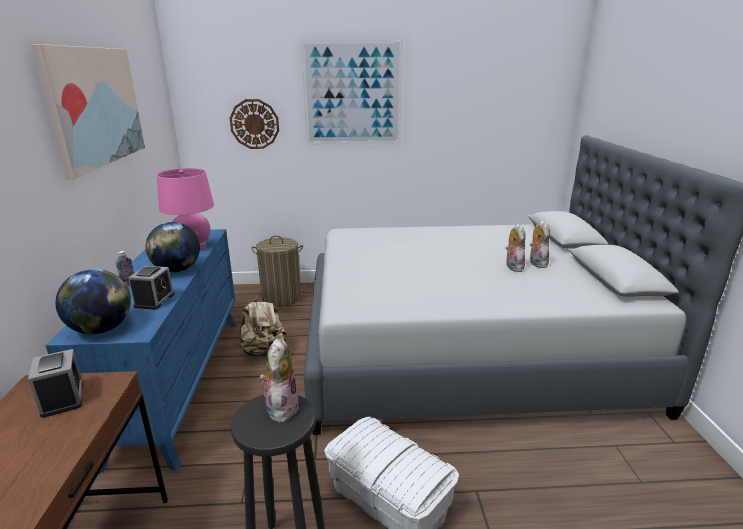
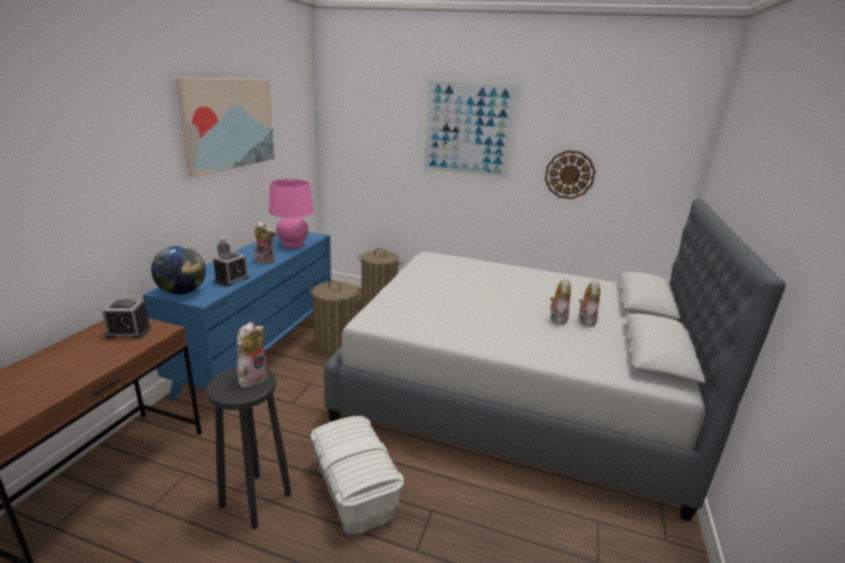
camera: 20 degrees right, 0 degrees up
alarm clock [28,349,83,418] -> alarm clock turned 90 degrees clockwise [102,299,151,338]
globe [146,222,200,272] -> plush toy [254,222,276,264]
wall clock [230,99,279,149] -> wall clock moved to [545,150,596,199]
beige backpack [237,294,287,357] -> laundry basket [310,280,362,357]

